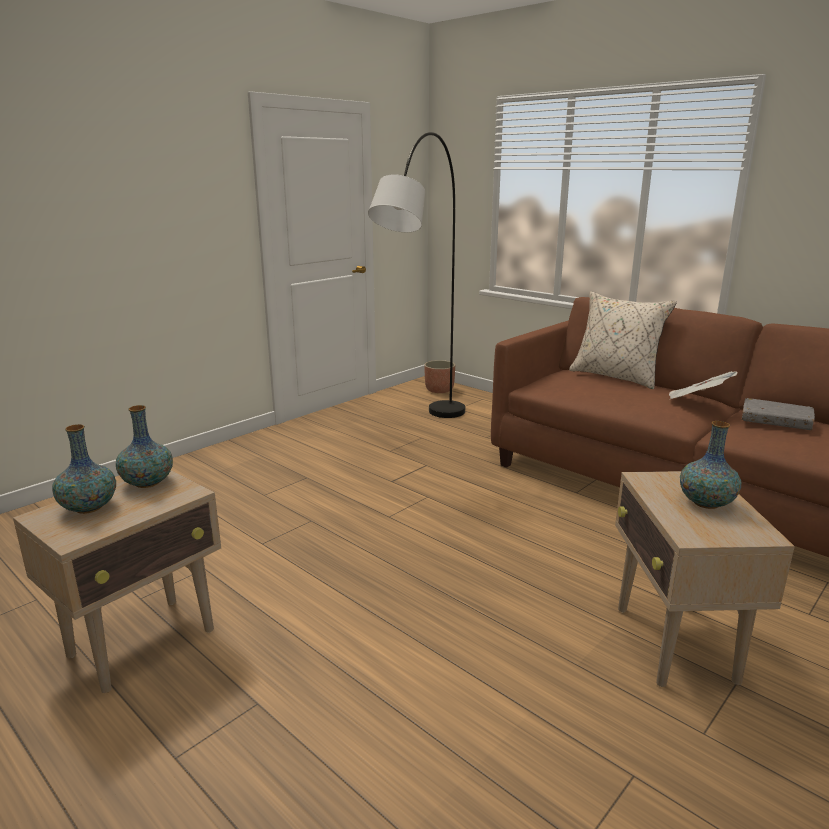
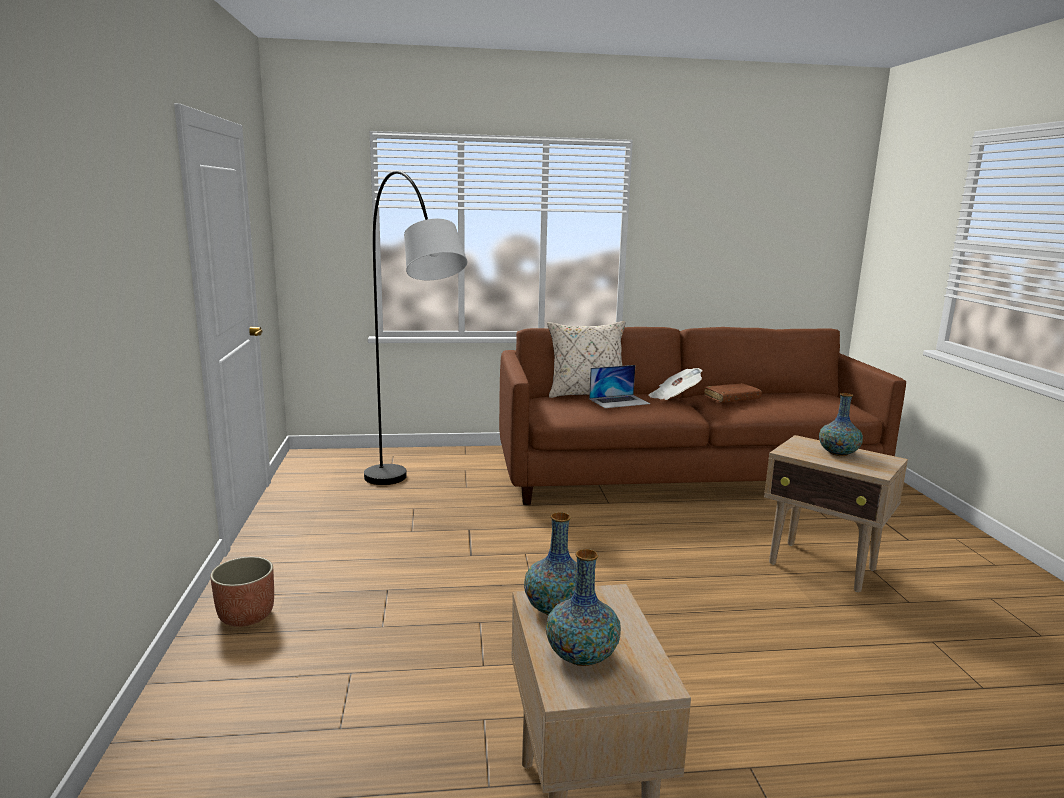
camera: 50 degrees left, 5 degrees down
planter [424,360,455,393] -> planter moved to [210,557,274,627]
grey book [742,398,815,430] -> brown book [704,383,762,403]
none -> laptop [589,365,650,408]

